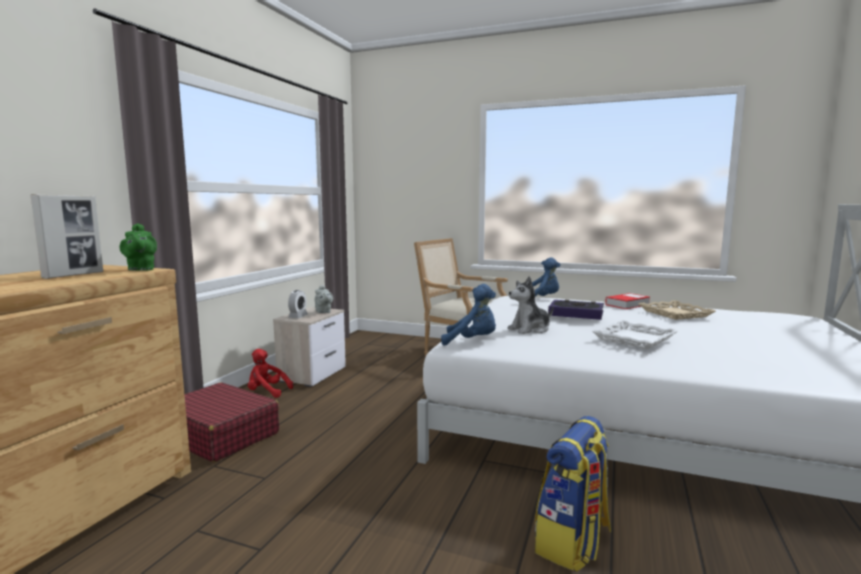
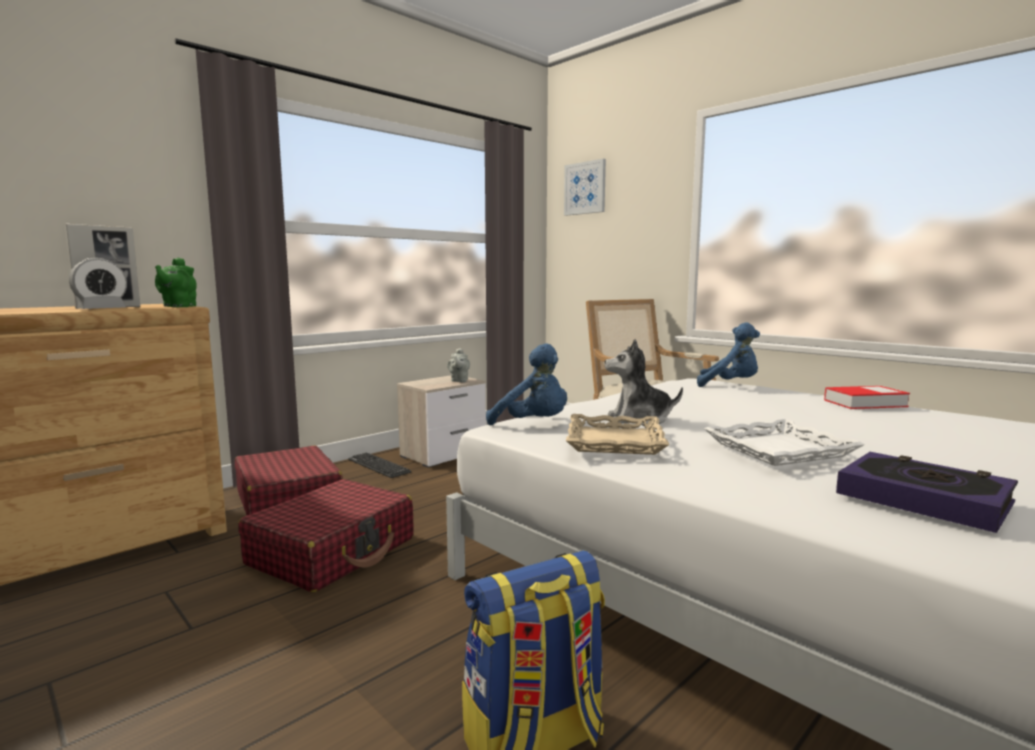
camera: 25 degrees right, 0 degrees up
red plush toy [248,349,293,398] -> keyboard [348,452,411,478]
alarm clock [288,290,308,318] -> alarm clock moved to [69,258,127,309]
book [548,300,604,320] -> book moved to [836,452,1018,533]
beige tray [638,300,716,320] -> beige tray moved to [566,414,669,455]
none -> red suitcase [238,479,414,592]
none -> picture [564,158,606,216]

